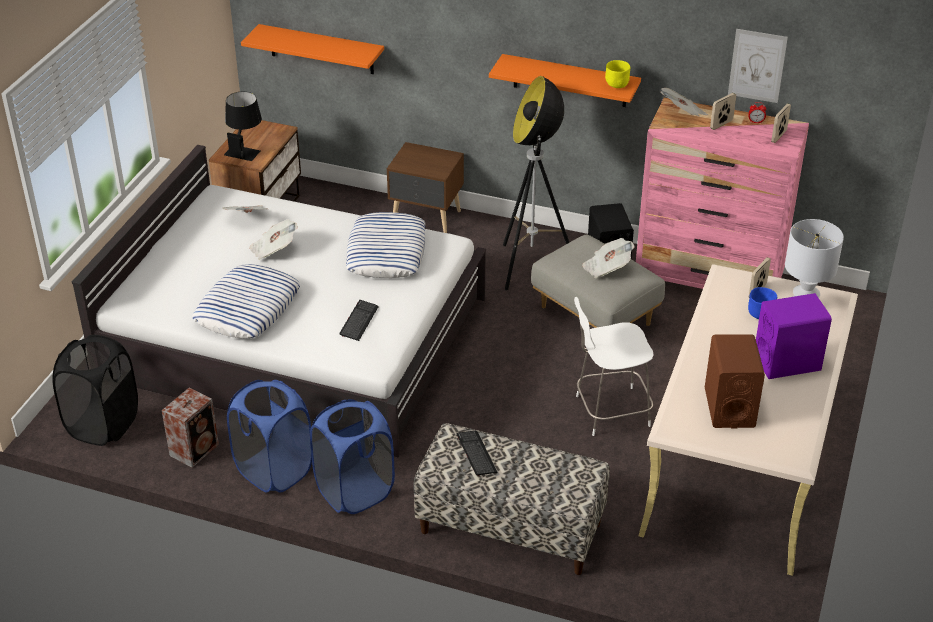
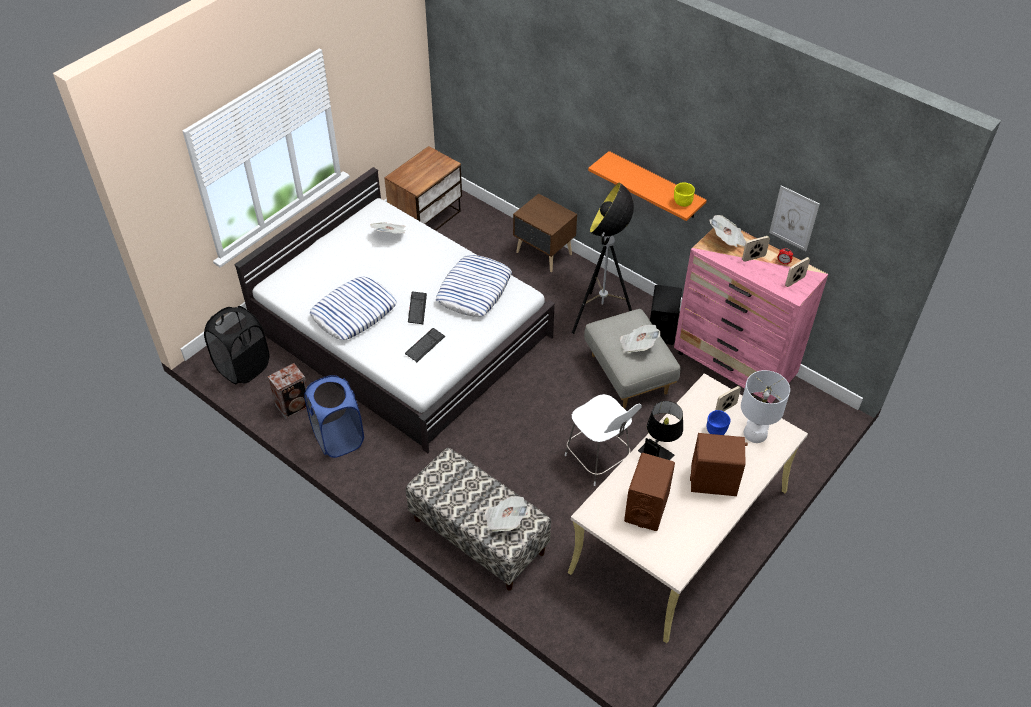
camera: 20 degrees right, 10 degrees up
black table lamp [224,92,262,161] -> black table lamp moved to [638,401,683,460]
orange shelf [241,24,384,74] -> none
newspaper [249,219,298,260] -> newspaper moved to [485,496,528,532]
blue laundry basket [310,399,395,514] -> none
keyboard [457,431,498,476] -> keyboard moved to [408,291,427,324]
white chair [574,297,653,436] -> white chair turned 135 degrees counterclockwise [565,394,642,486]
purple speaker [756,293,832,379] -> brown speaker [690,433,748,496]

